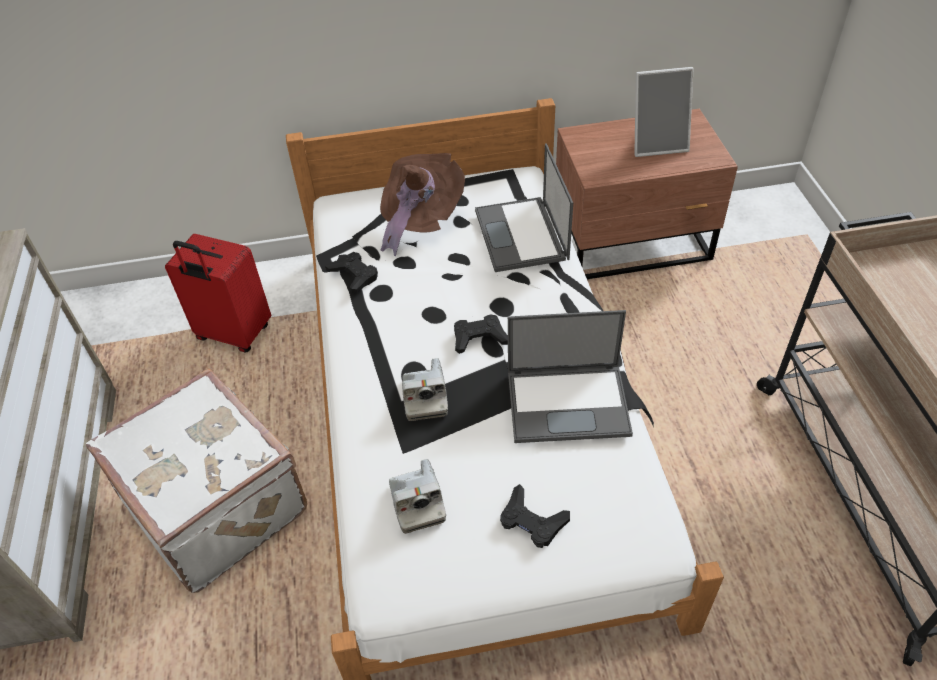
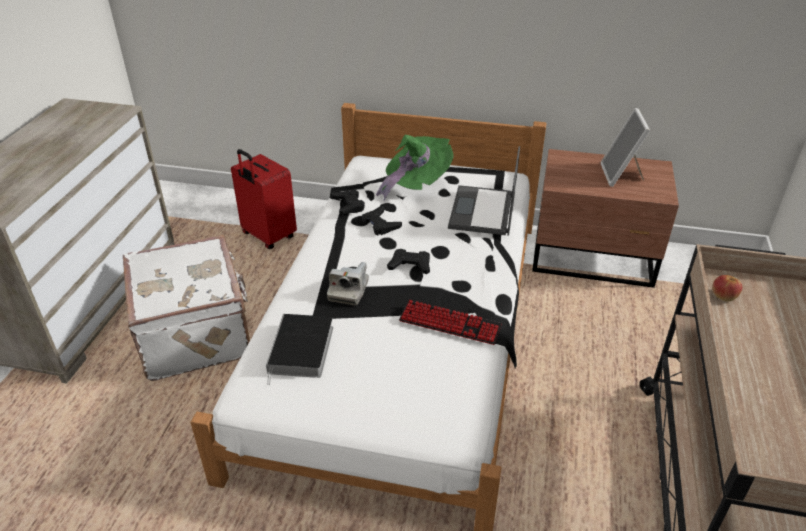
camera: 20 degrees right, 10 degrees down
brown hat [380,153,465,256] -> green hat [376,135,453,201]
camera [389,459,446,534] -> book [266,314,333,385]
black game controller [500,484,570,548] -> black game controller moved to [362,206,402,235]
laptop [508,310,633,443] -> keyboard [399,300,502,345]
picture frame [634,67,693,157] -> picture frame turned 75 degrees clockwise [600,108,650,187]
none -> apple [712,275,742,302]

